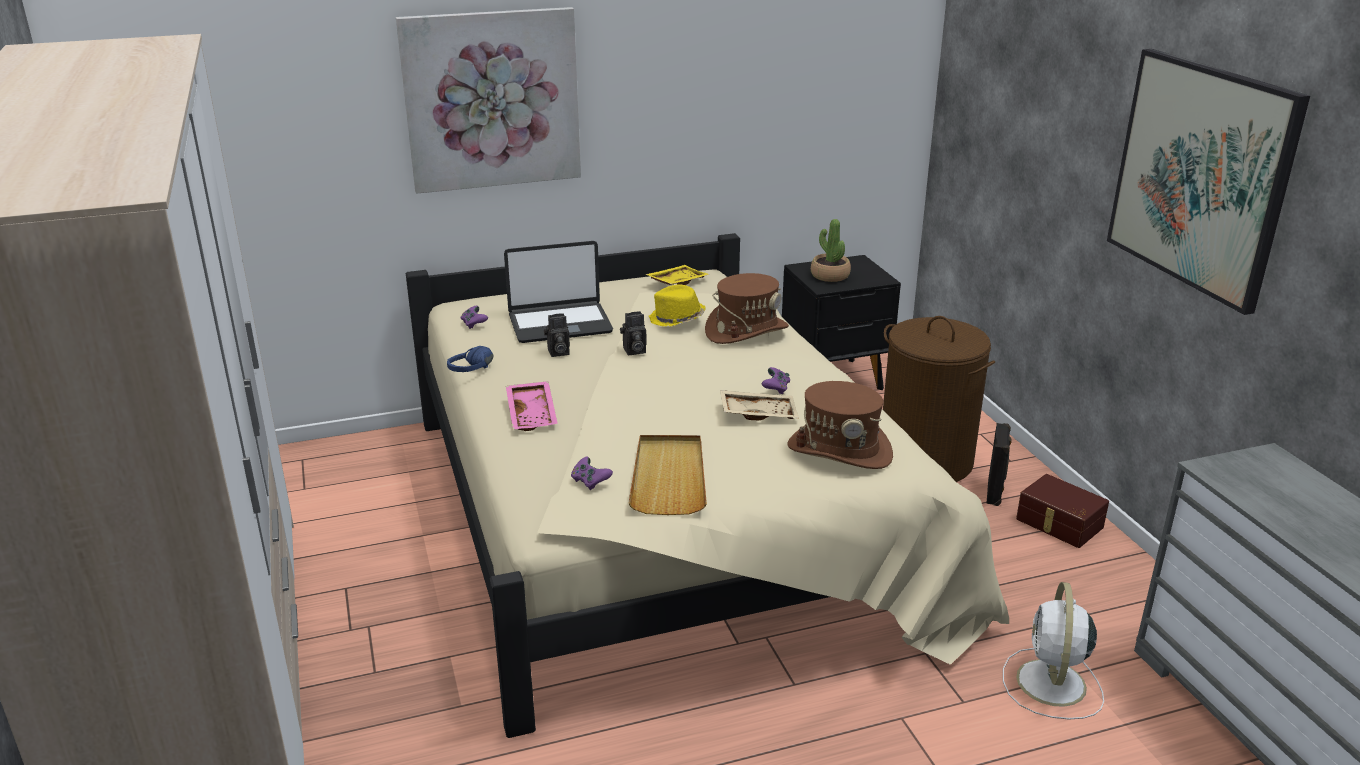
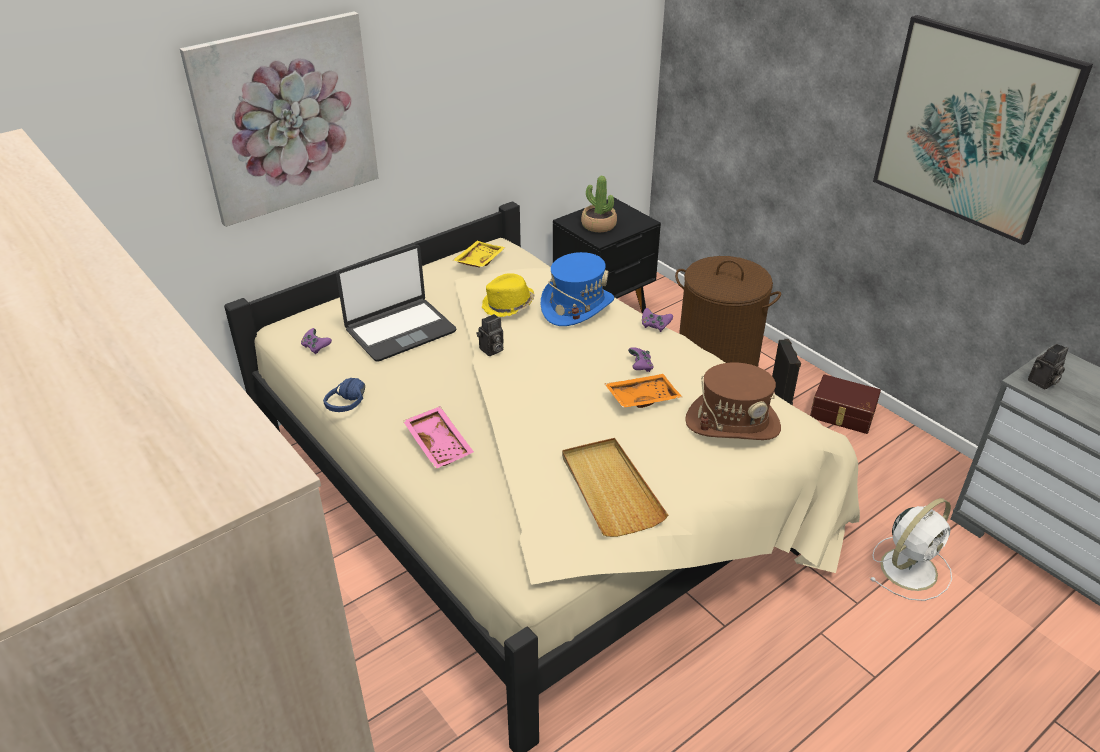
camera: 20 degrees left, 10 degrees up
camera [544,313,570,357] -> camera moved to [1028,343,1069,389]
purple game controller [571,457,613,490] -> purple game controller moved to [642,308,673,332]
brown hat [705,273,789,344] -> blue hat [541,252,614,326]
beige tray [720,390,799,420] -> orange tray [605,374,682,408]
white fan [1003,582,1104,719] -> white fan turned 120 degrees counterclockwise [870,498,952,601]

